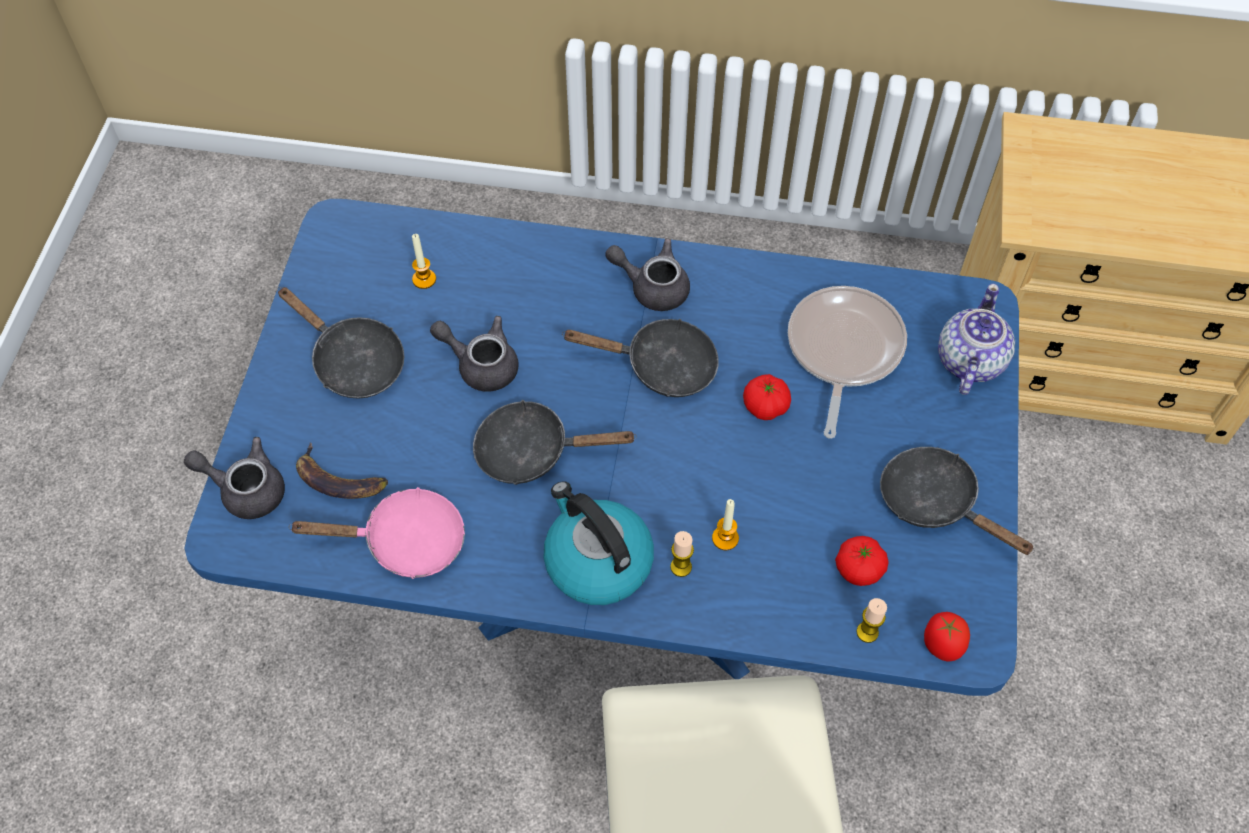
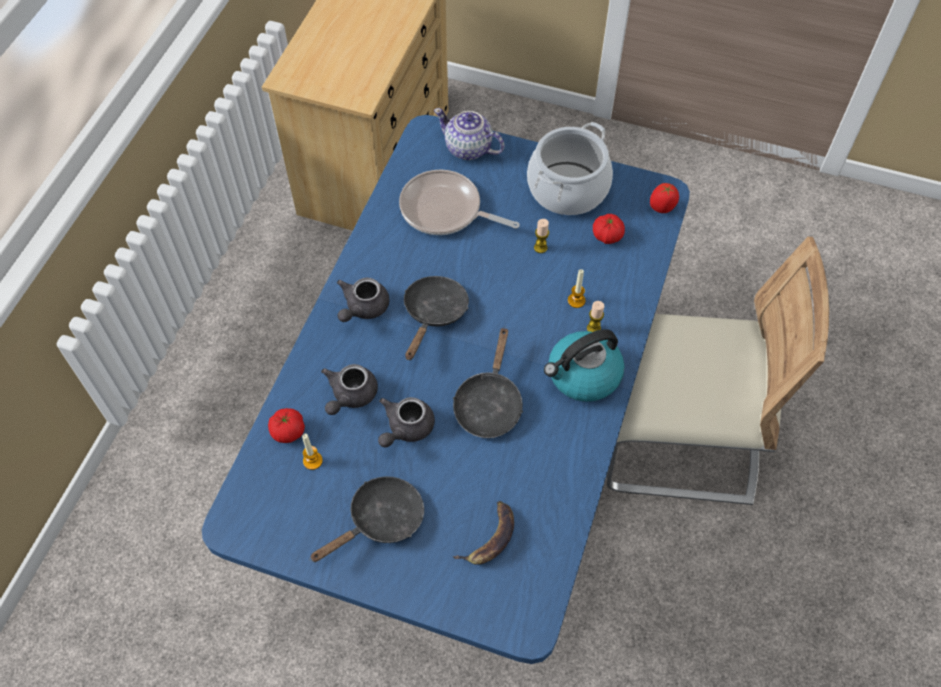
camera: 80 degrees left, 0 degrees up
grey teapot [184,437,285,519] -> grey teapot moved to [321,364,378,415]
pink frying pan [289,487,465,579] -> none
tomato [743,374,791,420] -> tomato moved to [268,408,305,443]
candle [856,598,887,643] -> candle moved to [534,219,549,253]
black frying pan [880,447,1035,555] -> cooking pot [527,122,613,215]

